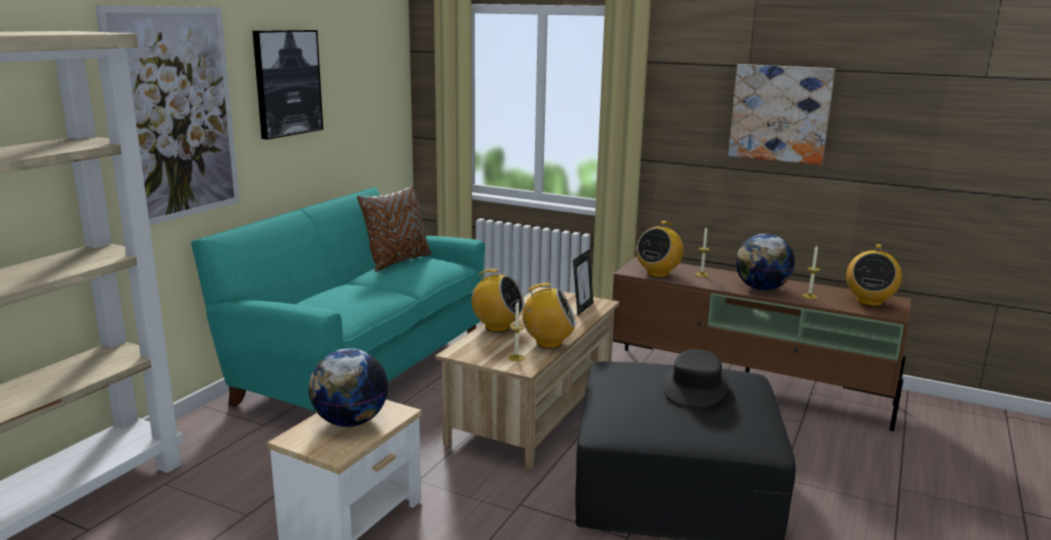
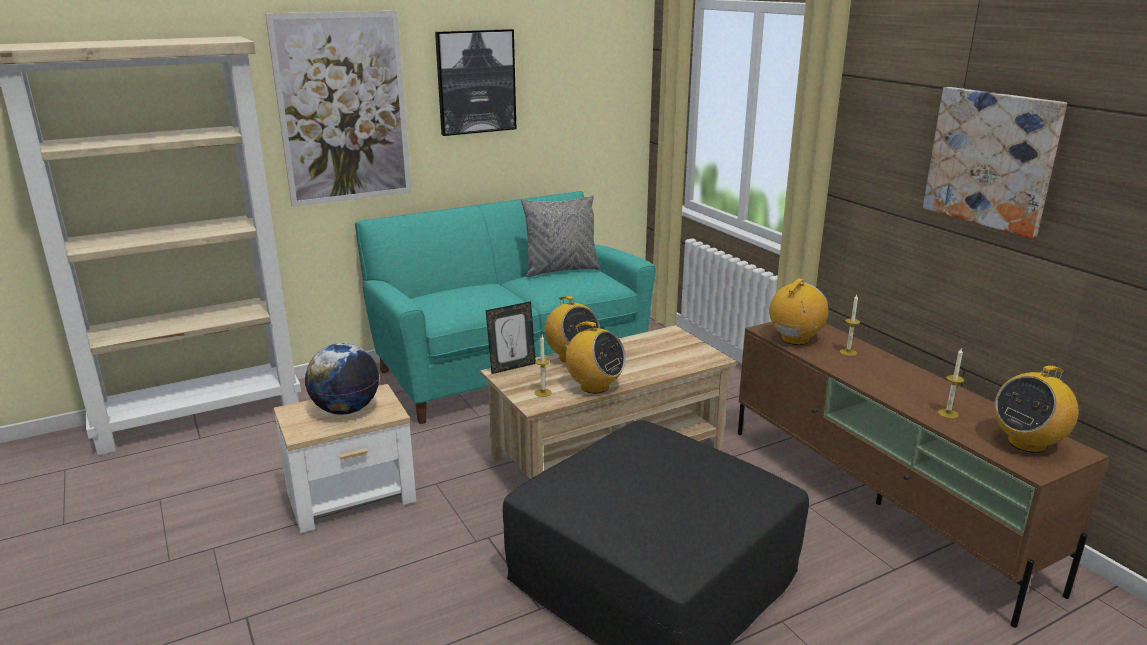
camera: 35 degrees right, 5 degrees up
brown pillow [357,186,432,272] -> grey pillow [521,195,600,277]
picture frame [573,249,594,316] -> picture frame moved to [486,301,536,374]
radio [636,221,684,278] -> radio turned 150 degrees clockwise [769,278,828,345]
black hat [663,349,730,408] -> none
globe [735,234,795,291] -> none

